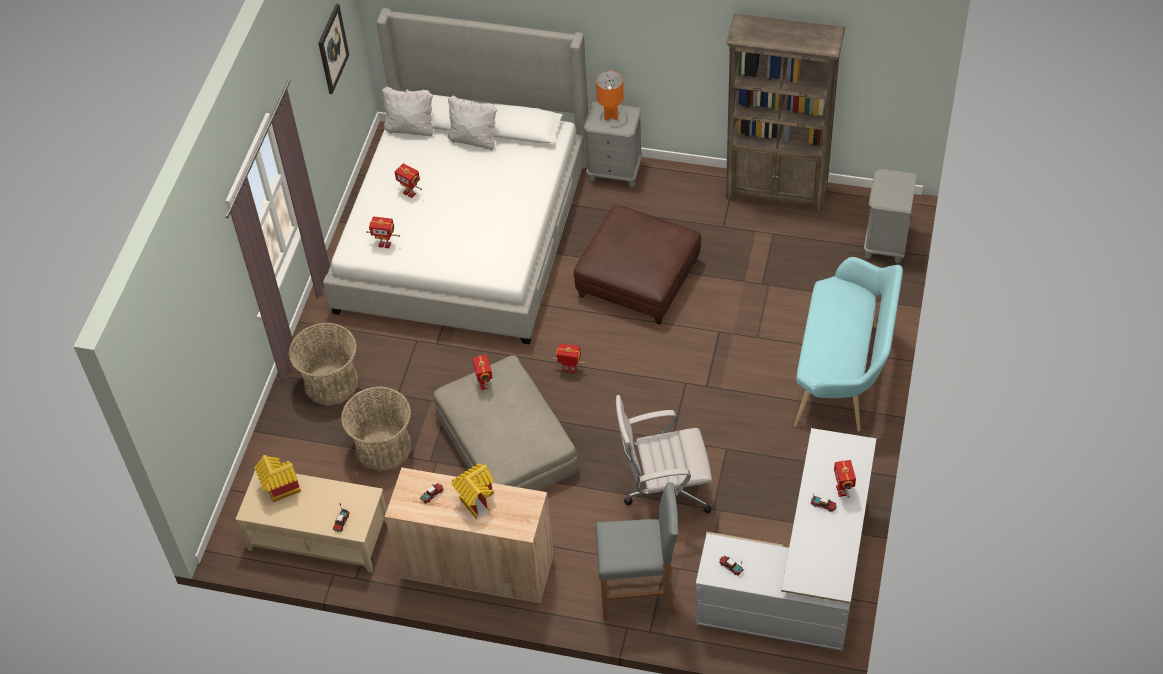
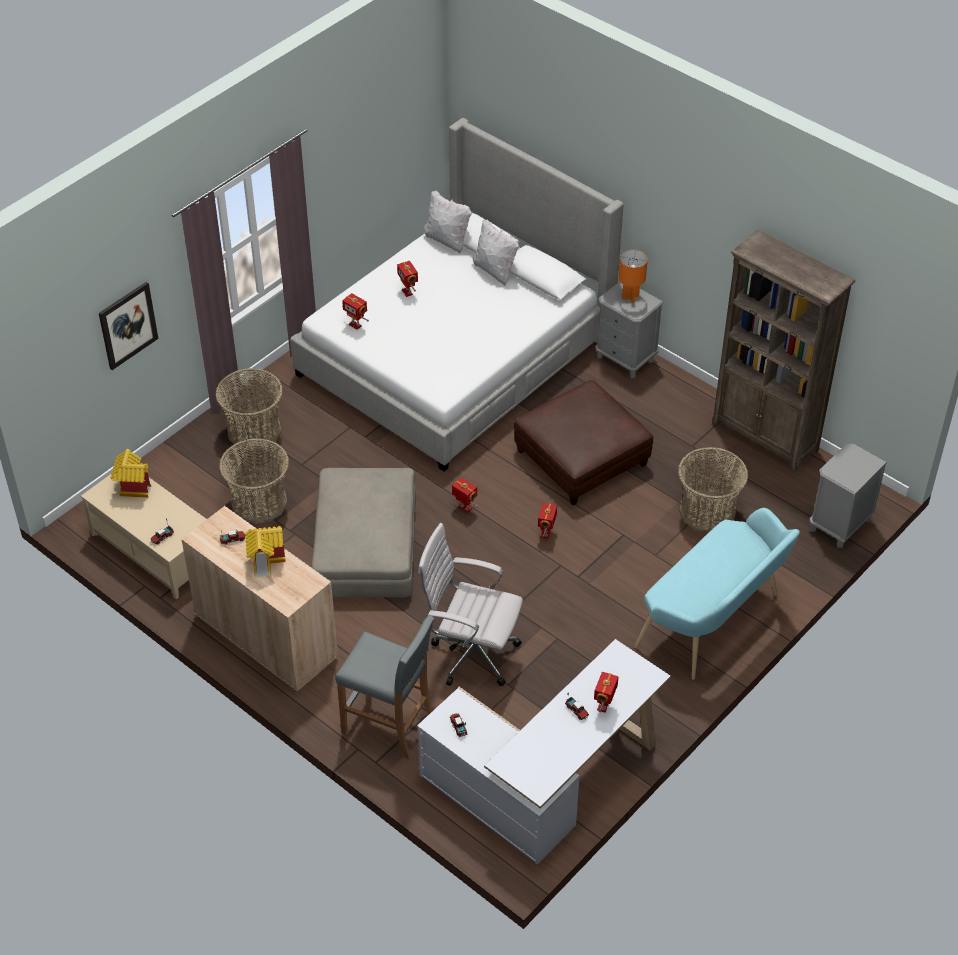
camera: 25 degrees right, 5 degrees down
picture [318,3,349,94] -> picture moved to [99,282,158,370]
toy robot [473,355,492,390] -> toy robot moved to [538,503,557,539]
none -> basket [678,447,748,533]

